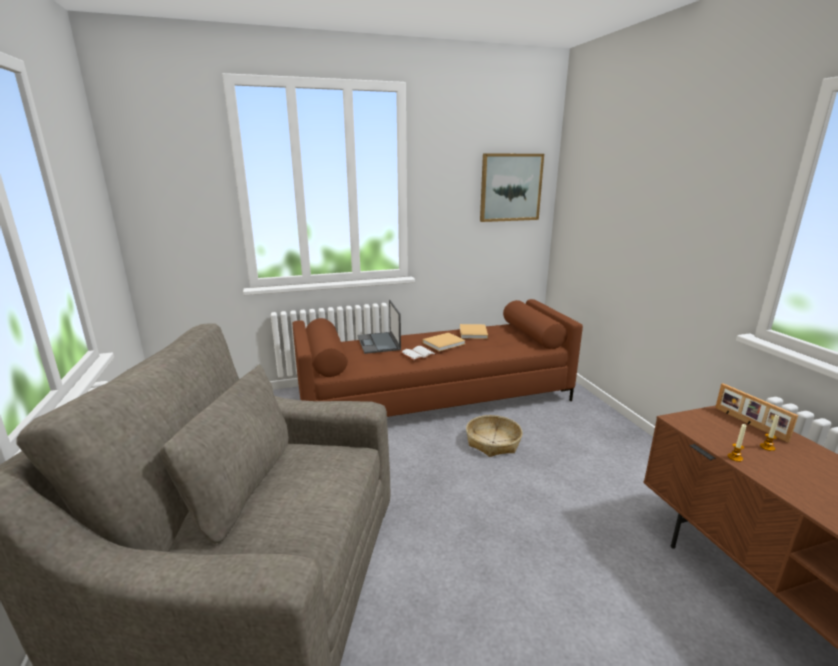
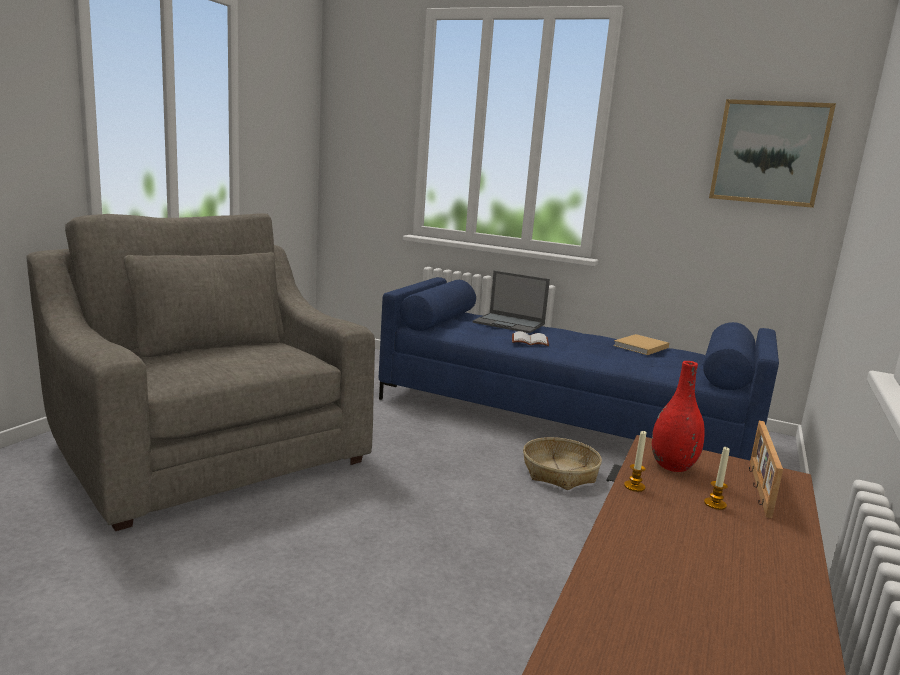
camera: 40 degrees right, 5 degrees down
brown sofa [292,299,583,417] -> blue sofa [379,277,779,460]
laptop [357,300,401,354] -> laptop turned 90 degrees counterclockwise [473,271,550,333]
beige book [423,333,466,351] -> none
none -> red vase [652,361,704,472]

